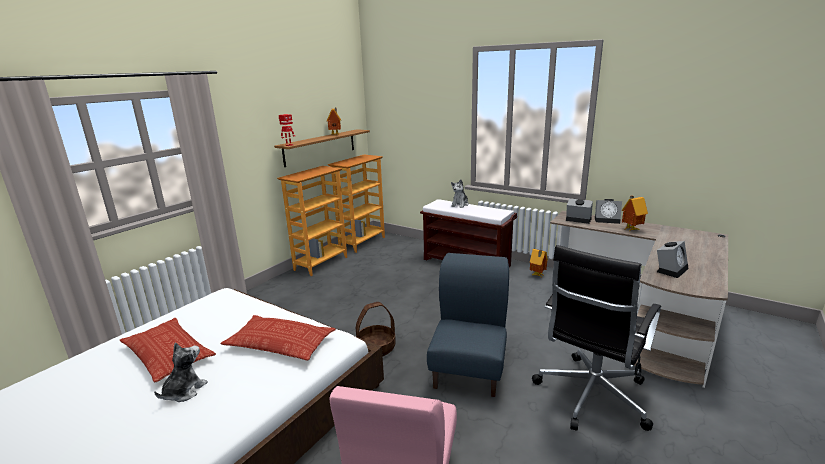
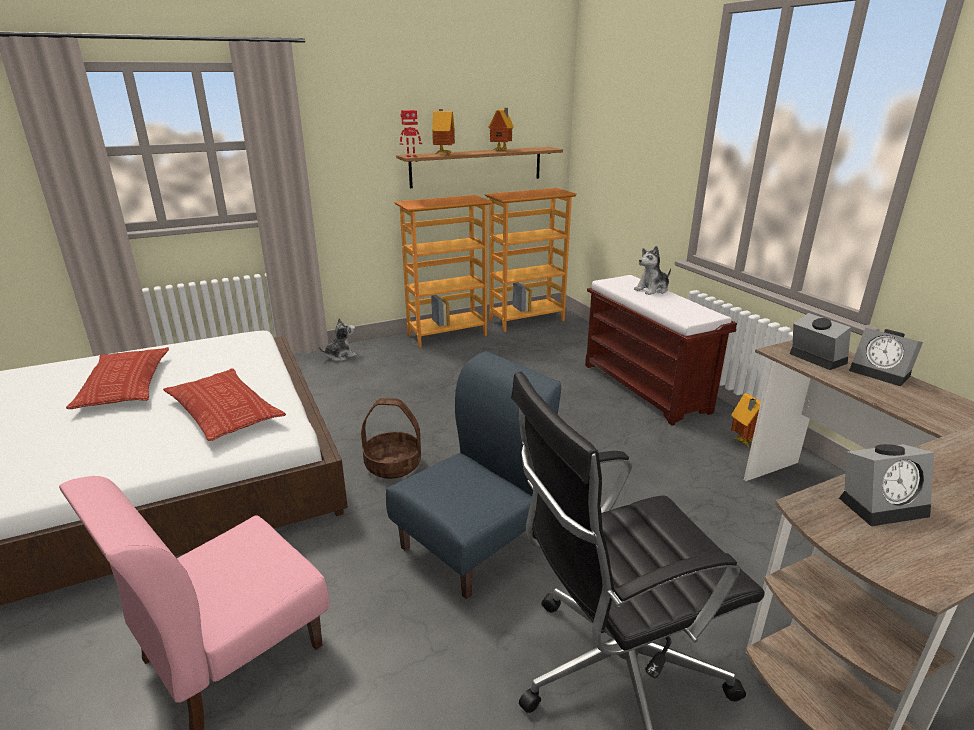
camera: 30 degrees right, 5 degrees up
plush toy [154,342,208,402] -> plush toy moved to [319,318,357,361]
toy house [622,196,648,231] -> toy house moved to [432,109,455,154]

